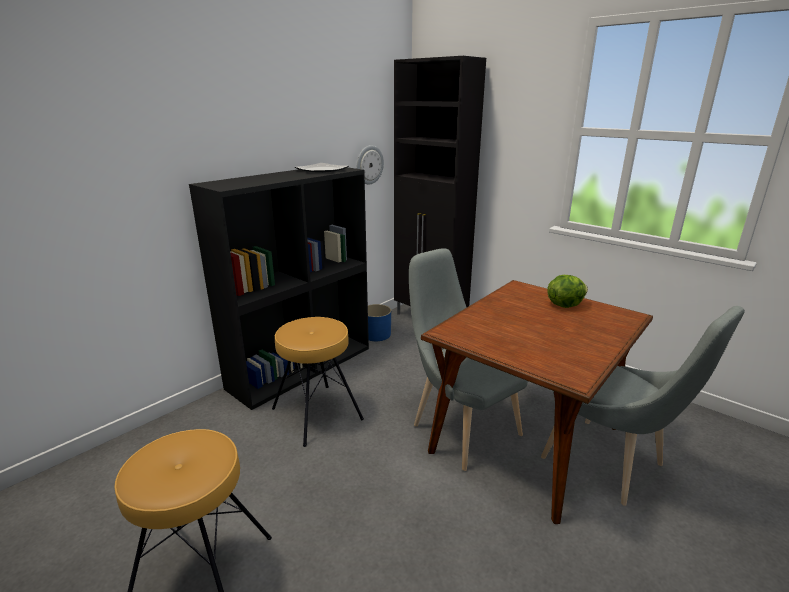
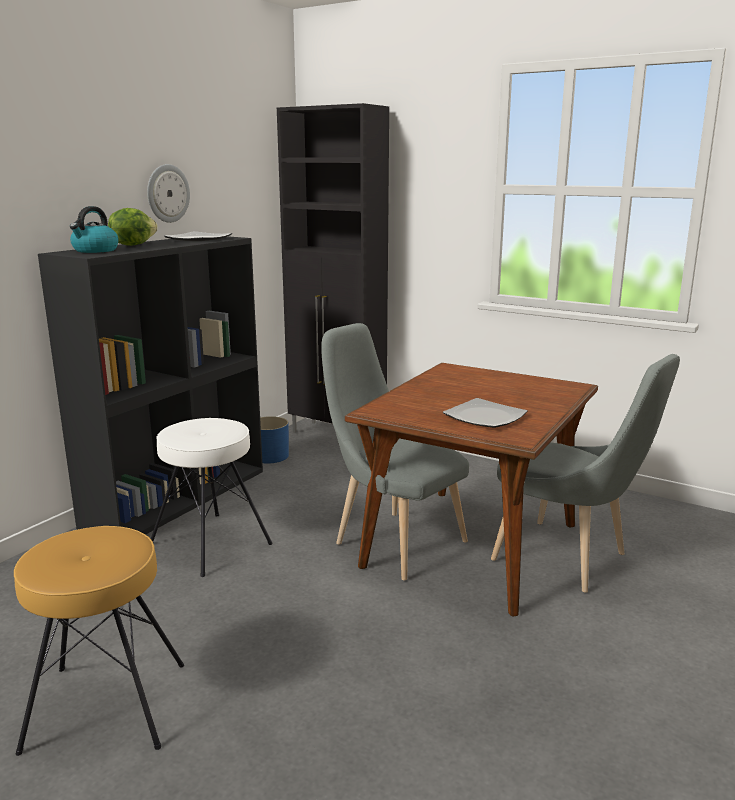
camera: 10 degrees left, 5 degrees down
brown stool [272,317,364,447] -> white stool [151,418,272,577]
wall clock [357,145,384,184] -> wall clock moved to [147,164,190,223]
lettuce [547,275,588,308] -> lettuce moved to [108,208,158,246]
none -> kettle [70,206,119,253]
none -> plate [443,398,528,428]

